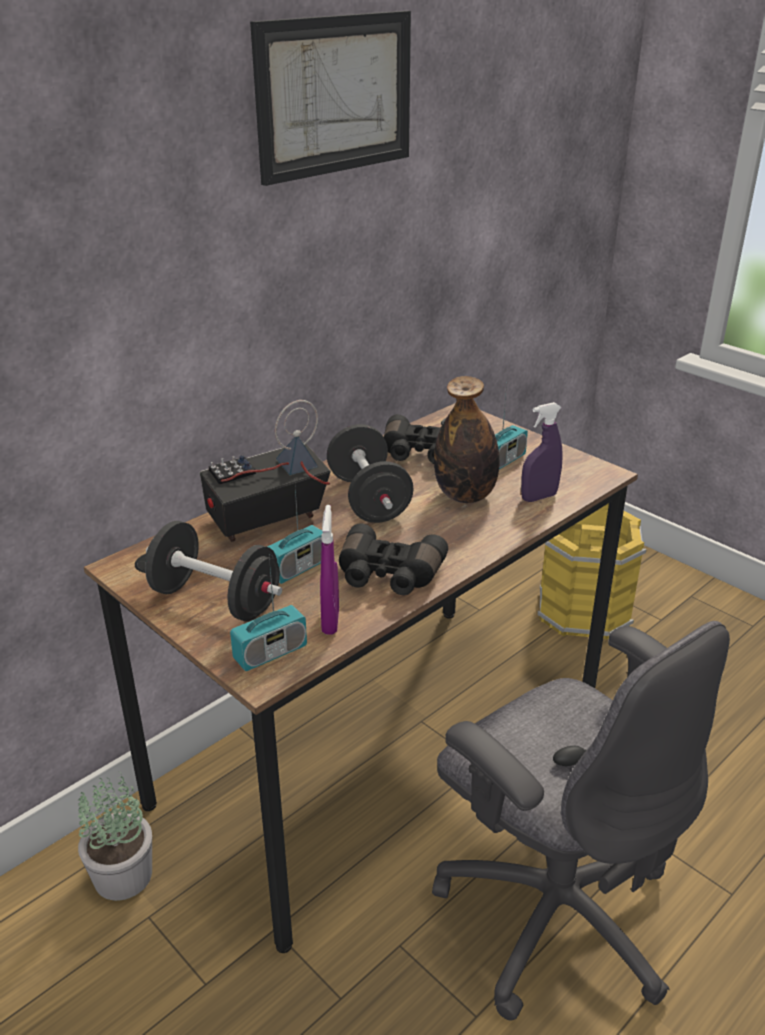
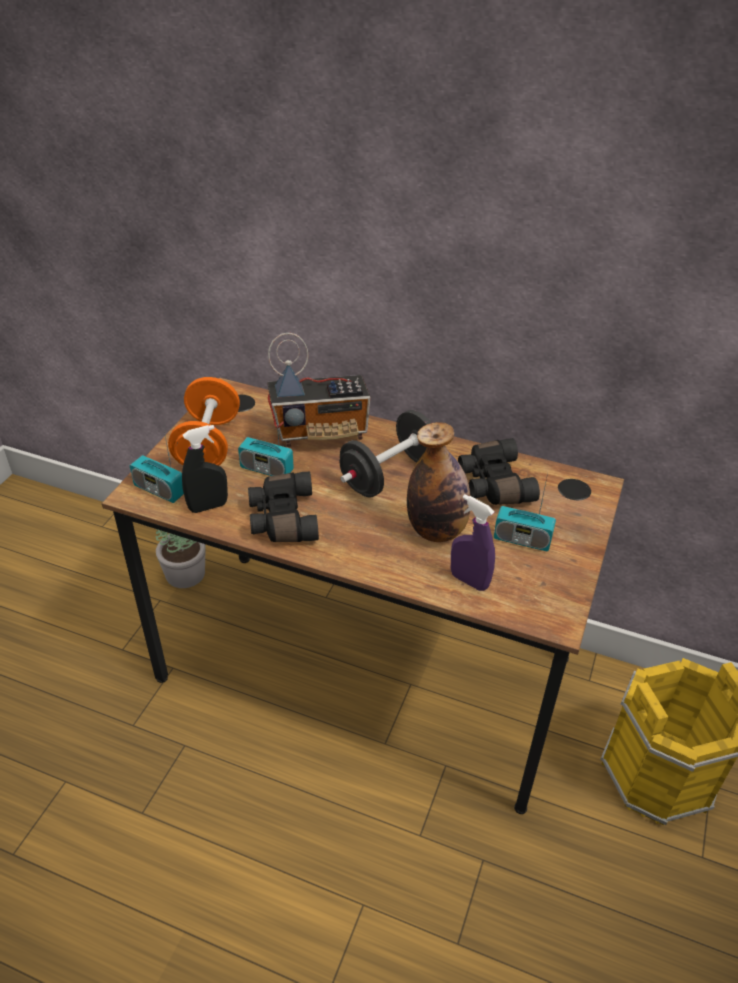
camera: 65 degrees right, 10 degrees up
black dumbbell [145,521,282,622] -> orange dumbbell [168,377,240,466]
radio [200,400,331,542] -> radio turned 135 degrees clockwise [267,333,370,447]
picture [250,11,411,186] -> none
purple spray bottle [320,505,339,635] -> black spray bottle [182,425,228,513]
grey office chair [432,621,730,1021] -> none

